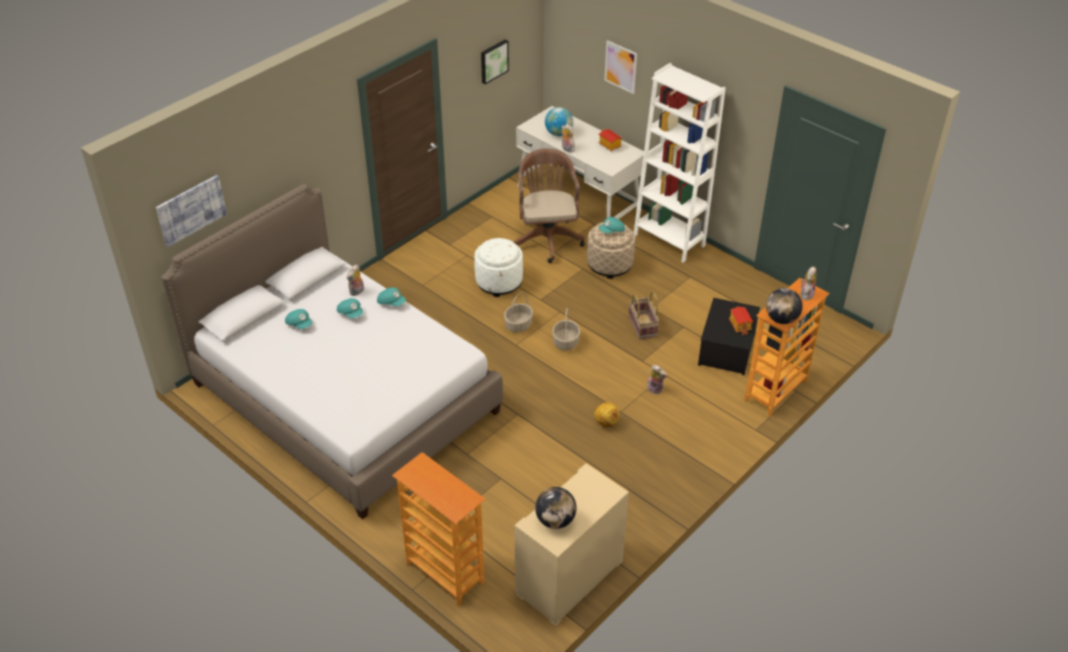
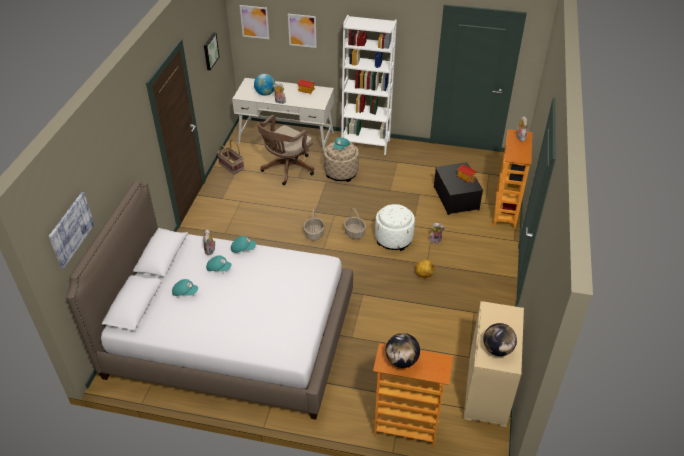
camera: 30 degrees left, 0 degrees up
white ottoman [474,238,523,297] -> white ottoman moved to [375,204,415,251]
brown office chair [514,149,585,263] -> brown office chair turned 105 degrees counterclockwise [257,115,314,185]
basket [629,291,659,339] -> basket moved to [217,140,244,174]
globe [766,288,803,324] -> globe moved to [386,333,420,368]
none -> picture [240,5,269,39]

